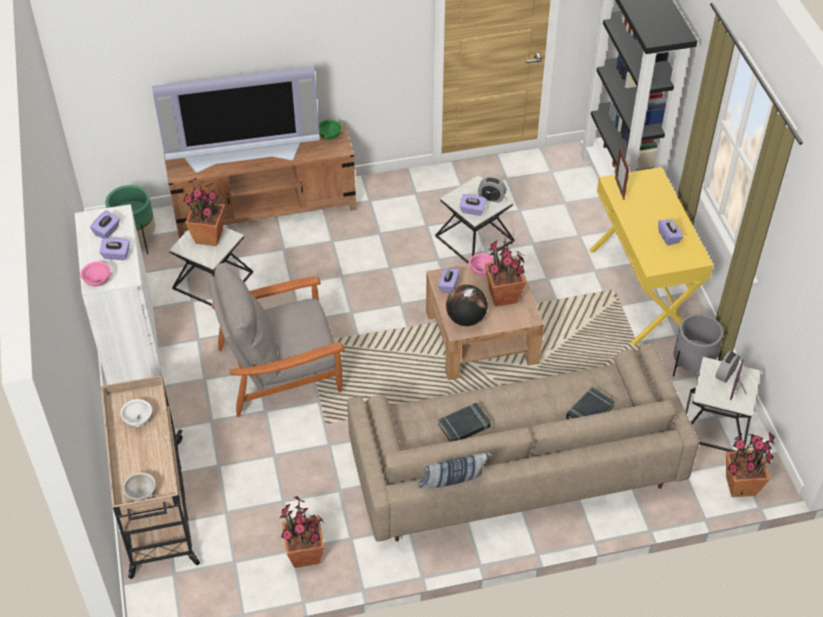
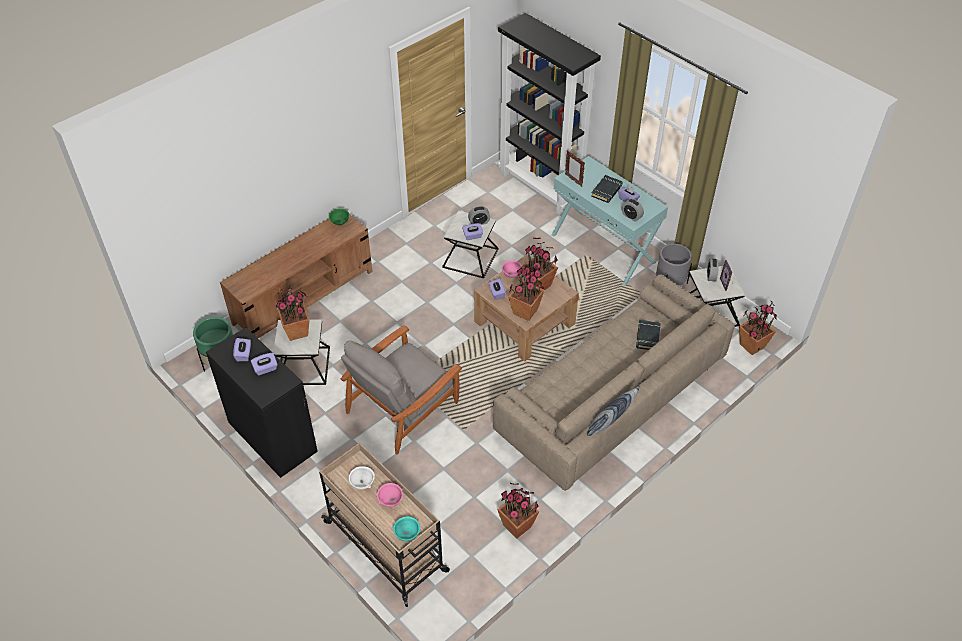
camera: 30 degrees left, 0 degrees up
white cabinet [75,204,162,385] -> black cabinet [206,327,318,478]
pink bowl [80,262,112,286] -> pink bowl moved to [377,483,403,507]
grey bowl [123,472,156,501] -> turquoise bowl [392,516,421,541]
television [152,66,319,173] -> none
black book [438,403,491,442] -> black book moved to [591,175,623,203]
globe [446,285,488,326] -> potted plant [508,266,544,321]
yellow console table [589,167,714,345] -> turquoise console table [552,156,668,286]
none -> alarm clock [621,199,644,222]

